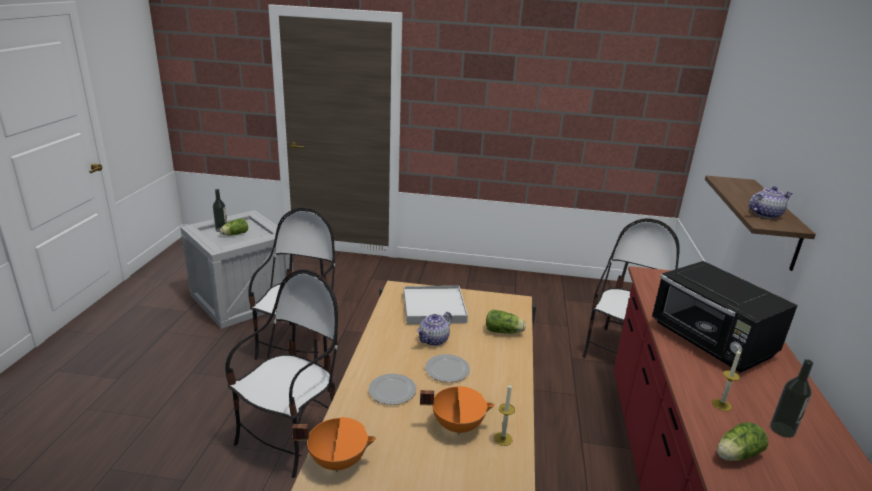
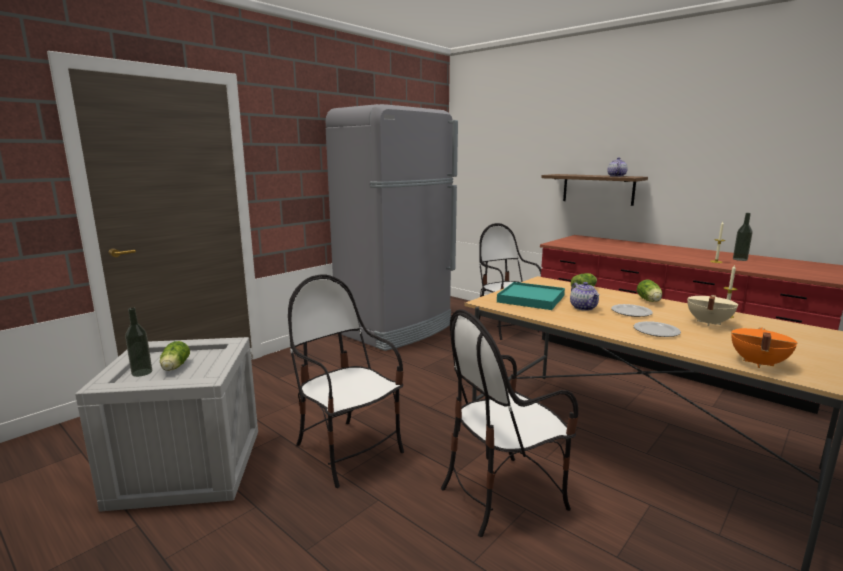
camera: 55 degrees left, 10 degrees down
chair [225,269,338,478] -> chair turned 90 degrees counterclockwise [441,309,578,537]
white tray [404,286,468,324] -> turquoise tray [497,282,565,310]
orange cooking pot [420,386,495,435] -> beige cooking pot [687,295,738,326]
black microwave [652,261,798,373] -> none
lettuce [717,422,768,461] -> lettuce moved to [637,280,662,302]
none -> grey fridge [326,104,458,351]

